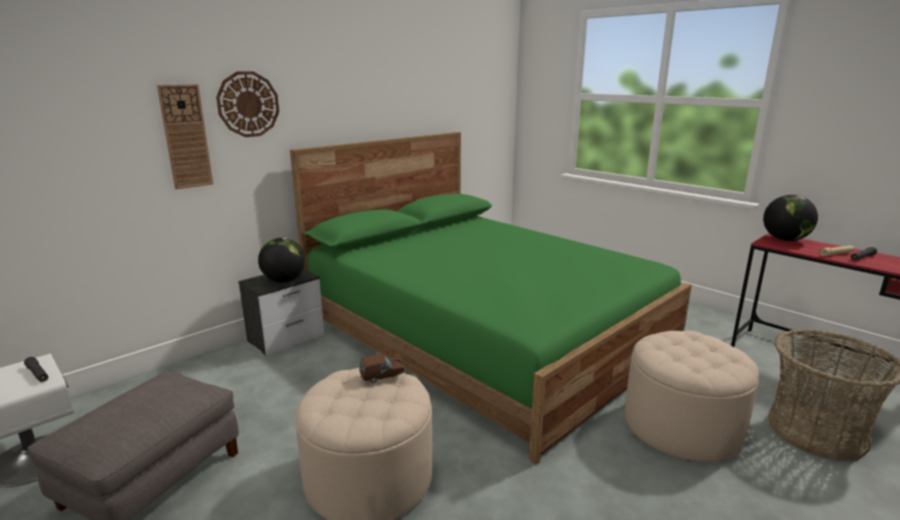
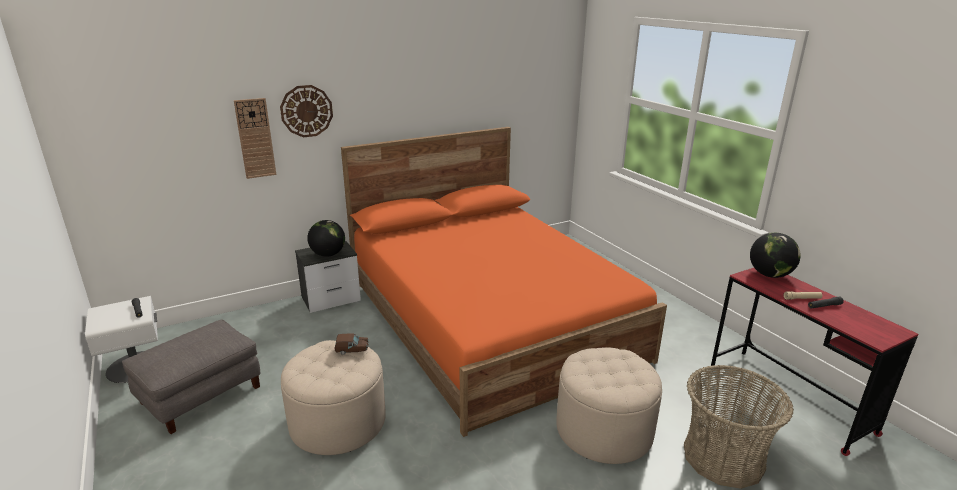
camera: 15 degrees right, 5 degrees up
green bed [290,132,692,465] -> orange bed [341,127,667,437]

